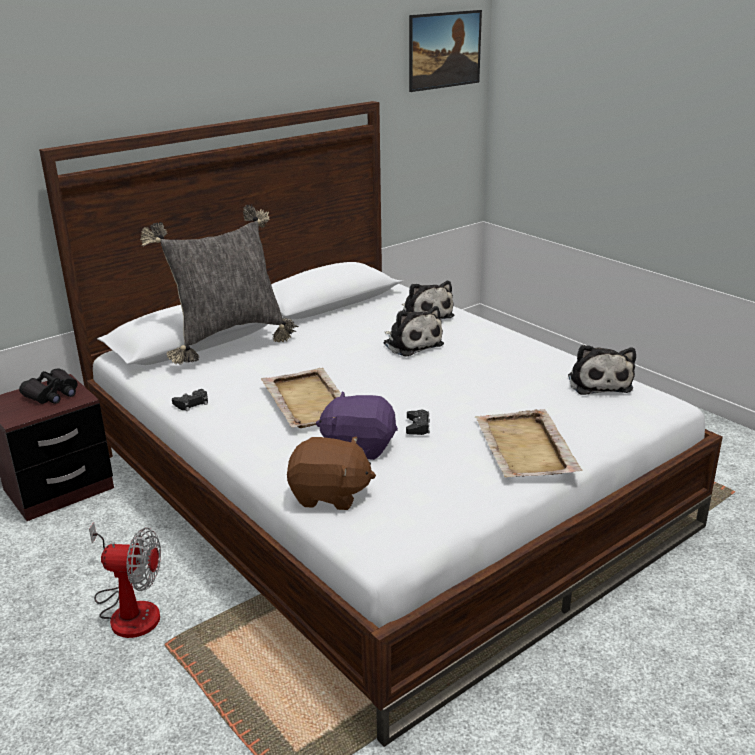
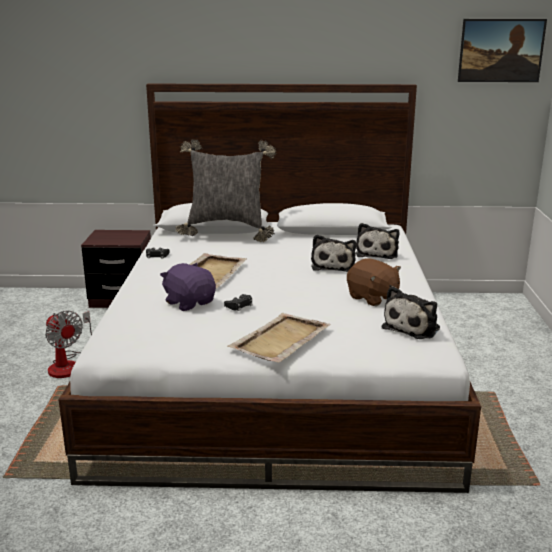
camera: 40 degrees right, 5 degrees down
black binoculars [19,368,78,404] -> none
brown plush toy [287,436,376,510] -> brown plush toy moved to [347,258,401,306]

